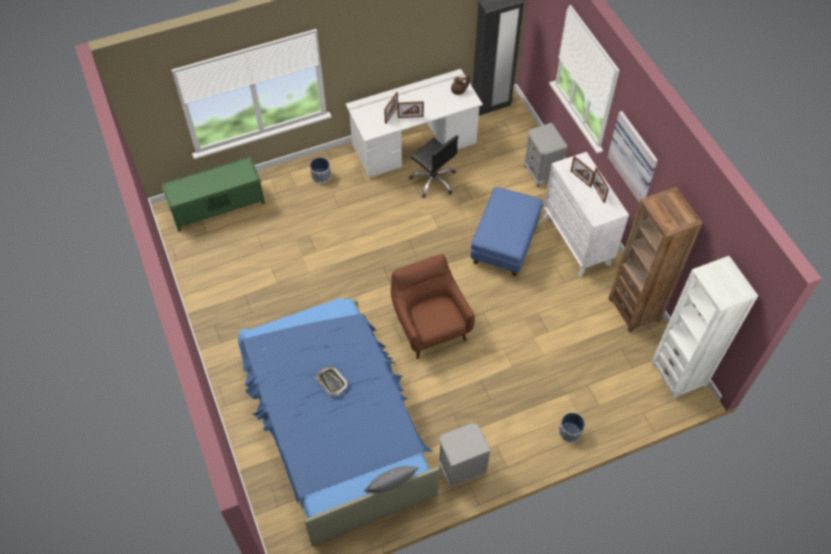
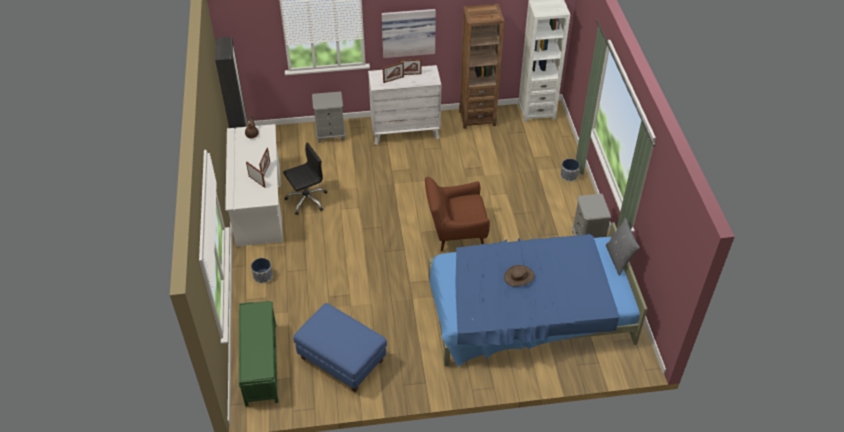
camera: 75 degrees left, 10 degrees down
tray [315,366,349,396] -> brown hat [504,265,535,286]
blue ottoman [471,187,543,276] -> blue ottoman moved to [293,303,387,392]

